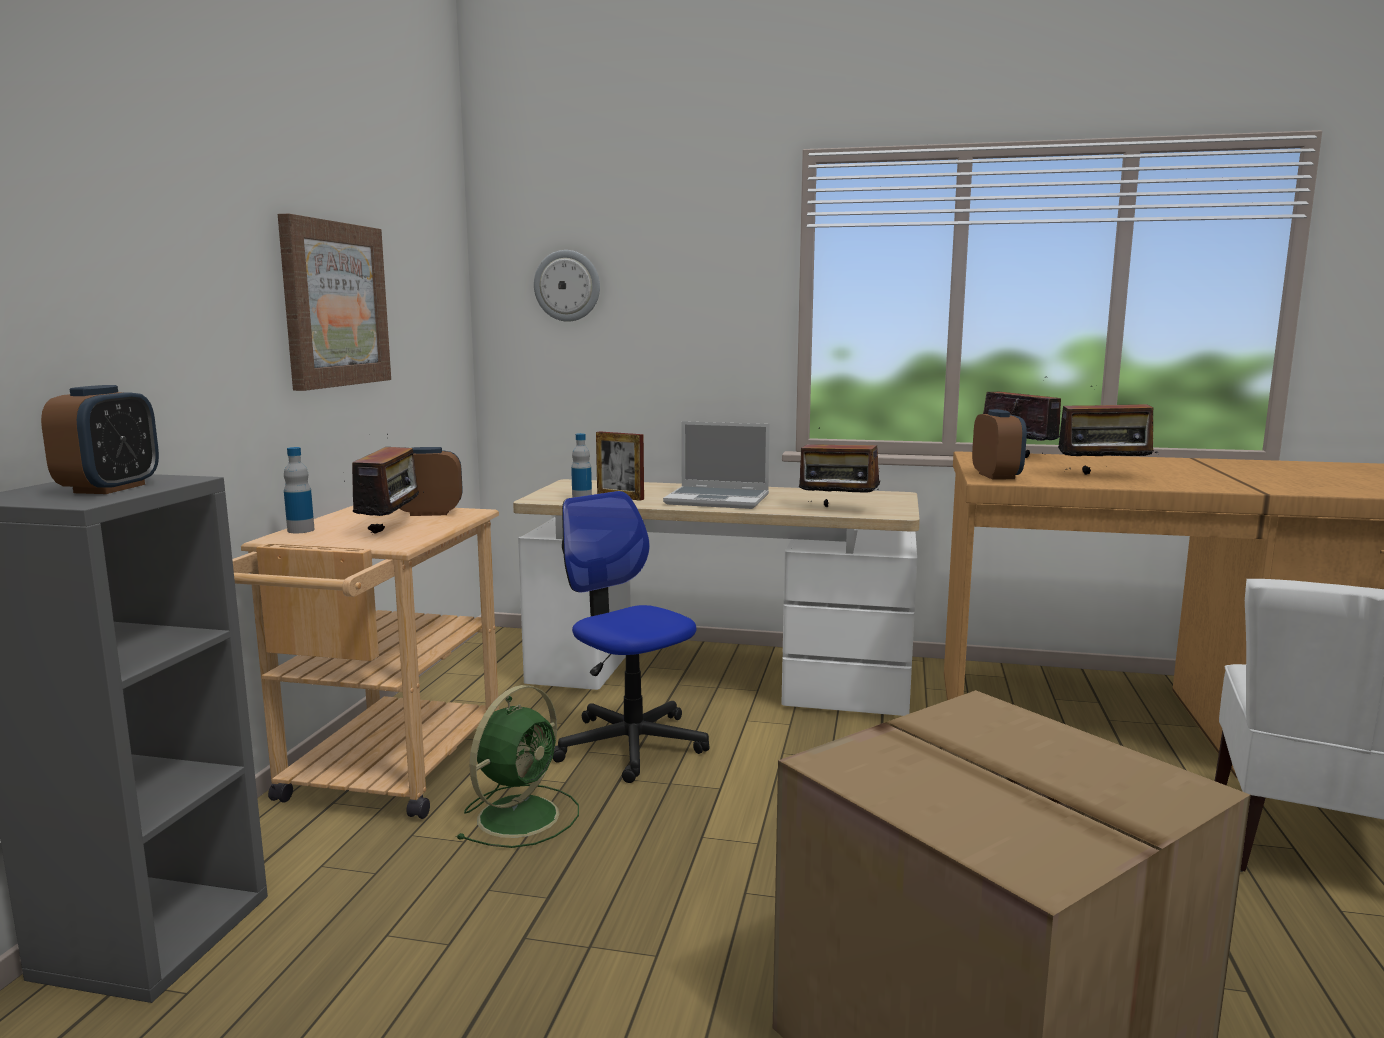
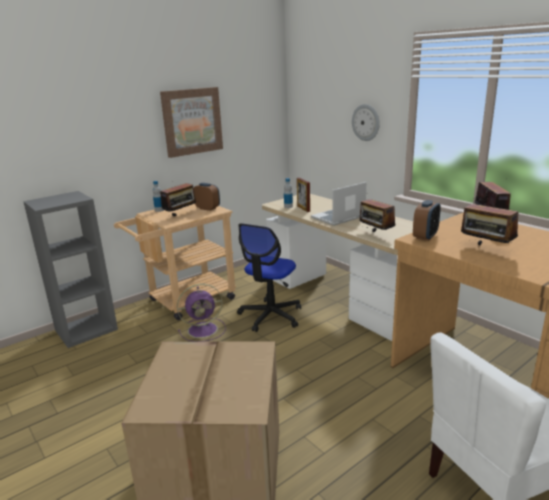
camera: 40 degrees right, 10 degrees up
alarm clock [41,385,159,494] -> none
green fan [456,685,579,848] -> purple fan [177,284,226,342]
wall clock [534,250,600,322] -> wall clock moved to [352,104,380,141]
office chair [553,491,710,783] -> office chair turned 150 degrees counterclockwise [237,223,301,332]
laptop [663,421,770,509] -> laptop turned 90 degrees clockwise [311,182,366,226]

